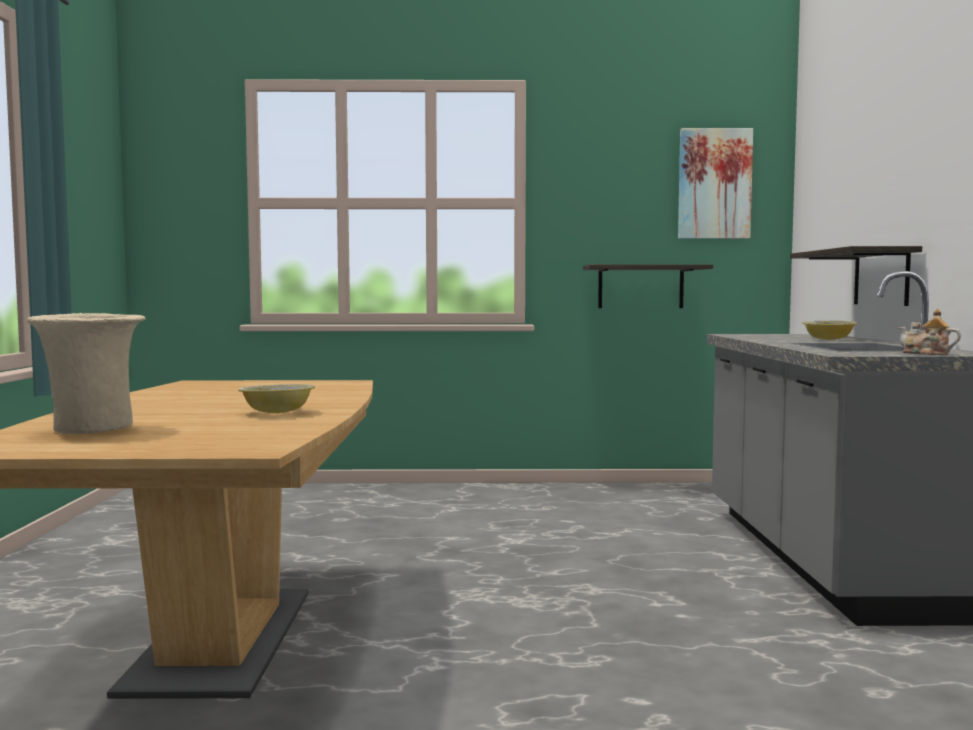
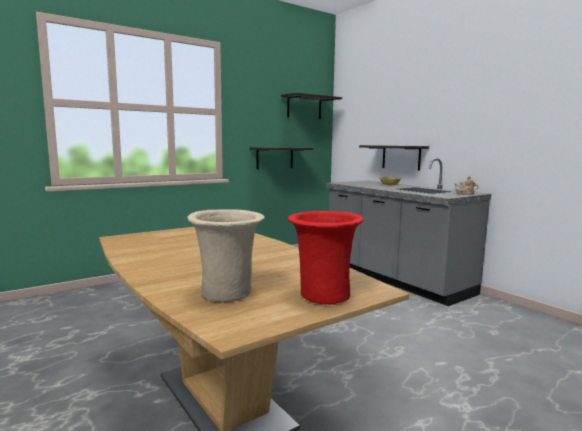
camera: 35 degrees left, 5 degrees up
bowl [238,384,315,413] -> none
picture [678,128,753,239] -> shelf [281,93,342,119]
none -> red vase [288,211,364,305]

